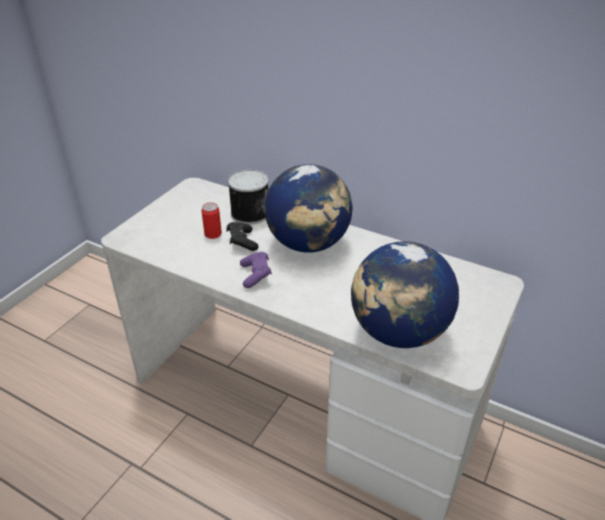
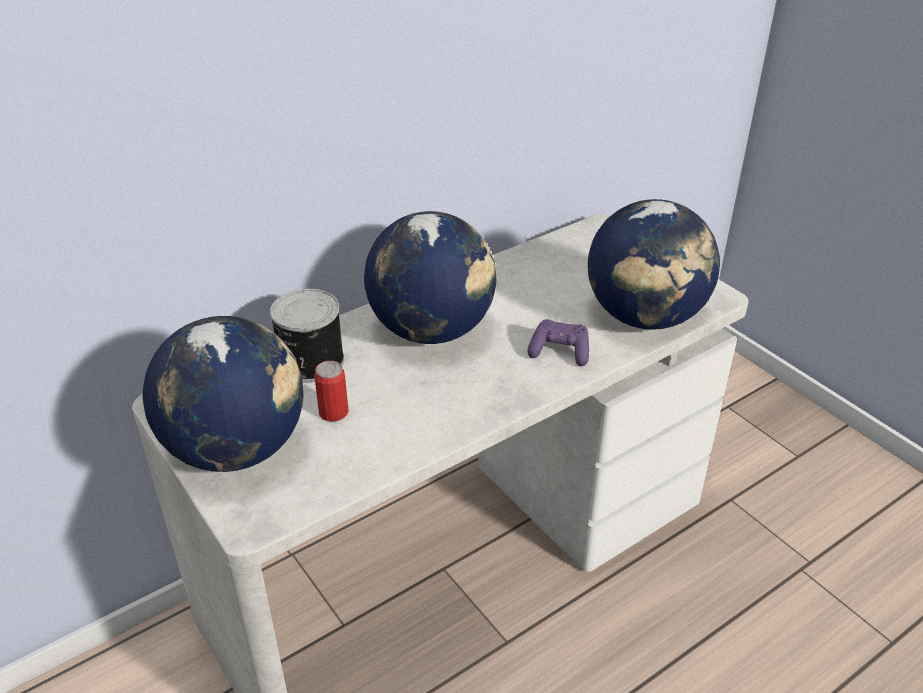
camera: 65 degrees left, 0 degrees up
black game controller [226,222,258,251] -> none
purple game controller [240,252,272,288] -> purple game controller moved to [527,319,589,366]
none -> globe [143,316,303,472]

